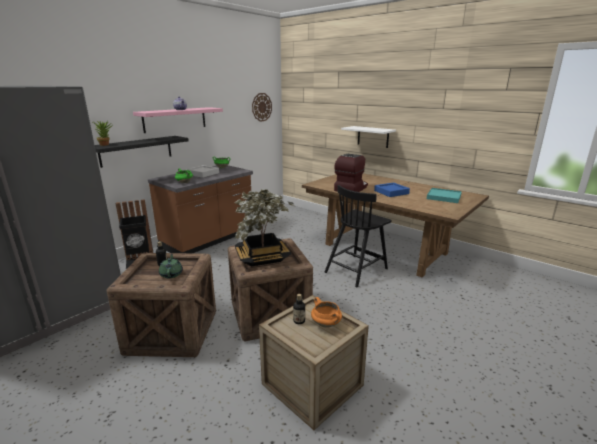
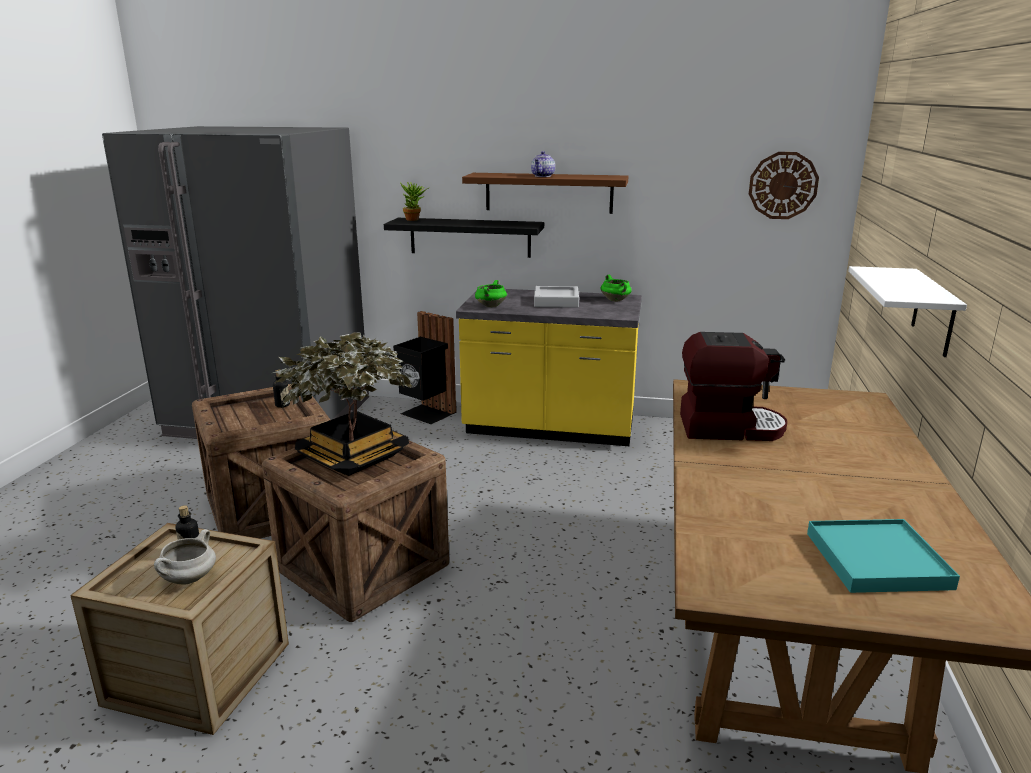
camera: 60 degrees right, 0 degrees up
pink shelf [133,107,223,133] -> brown shelf [462,173,629,214]
brown counter [148,165,253,253] -> yellow counter [456,289,642,446]
green teapot [159,254,183,278] -> none
orange cooking pot [311,297,342,328] -> white cooking pot [154,529,216,584]
black chair [324,185,392,287] -> none
blue tray [374,183,410,197] -> none

